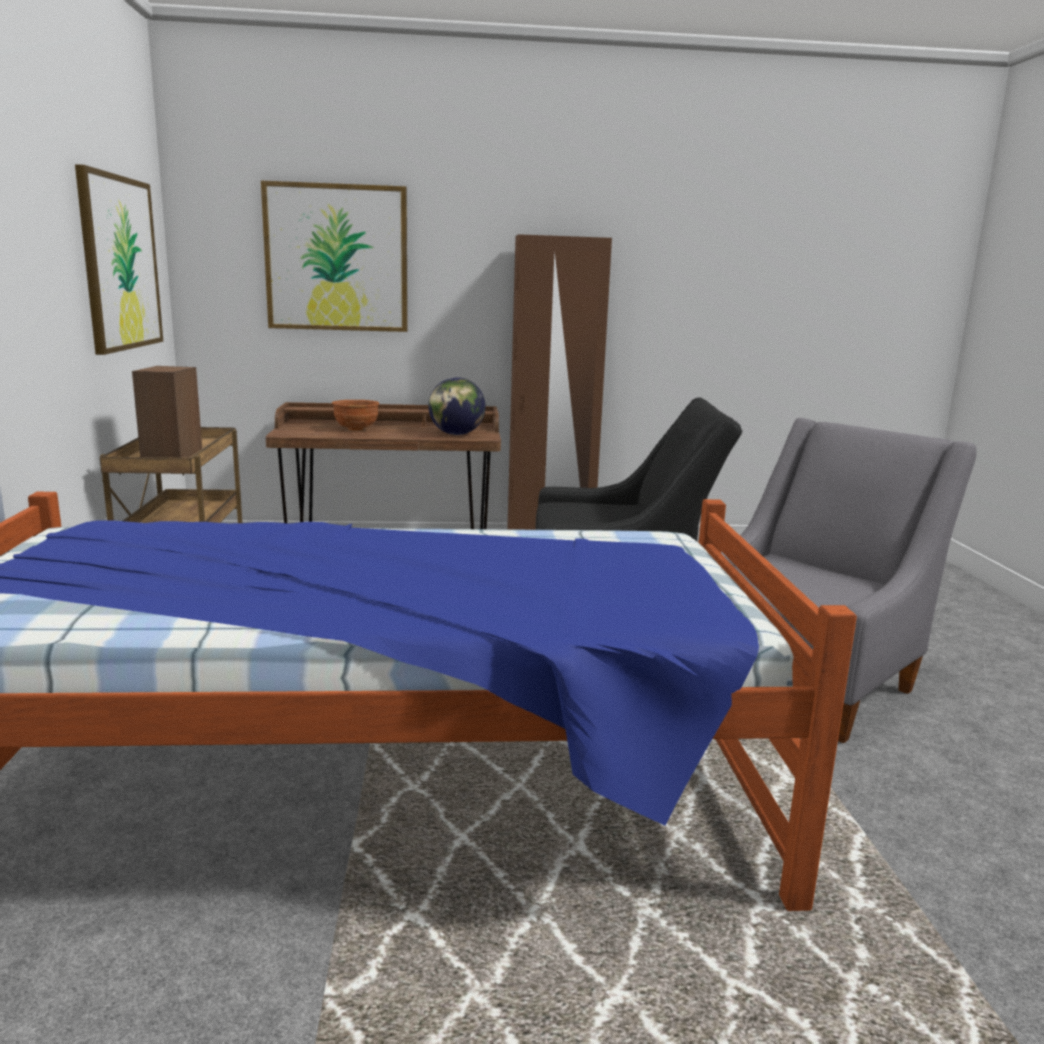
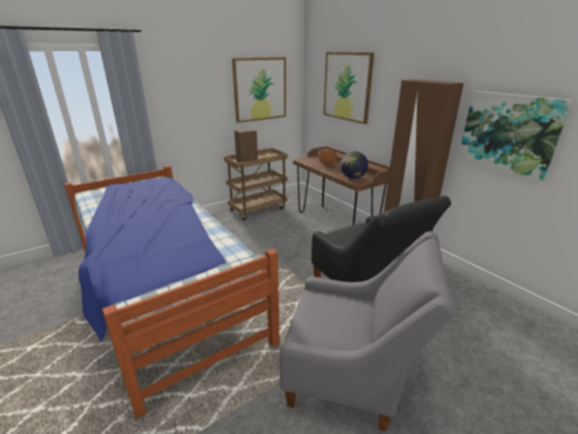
camera: 60 degrees right, 10 degrees up
none -> picture [458,91,572,182]

